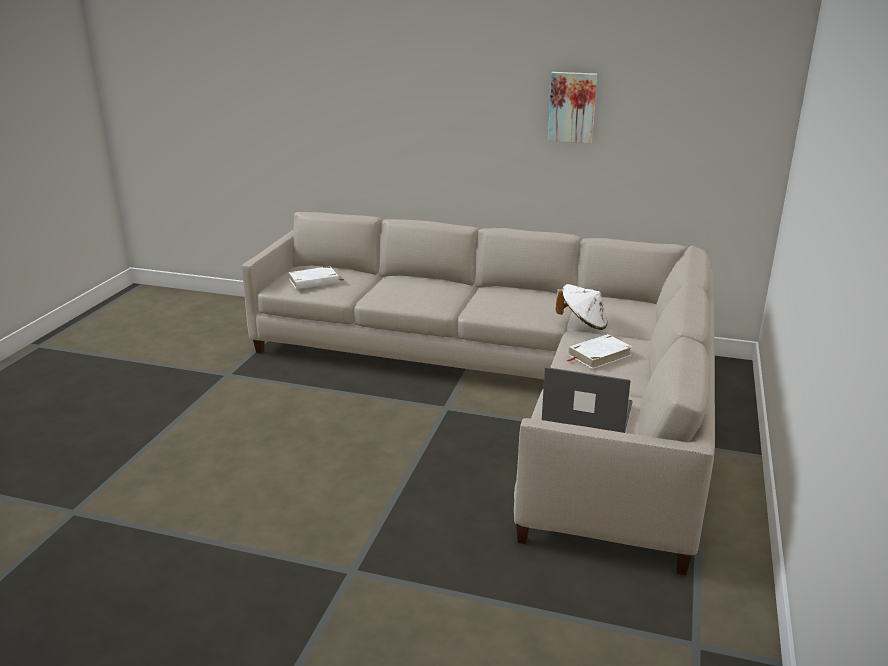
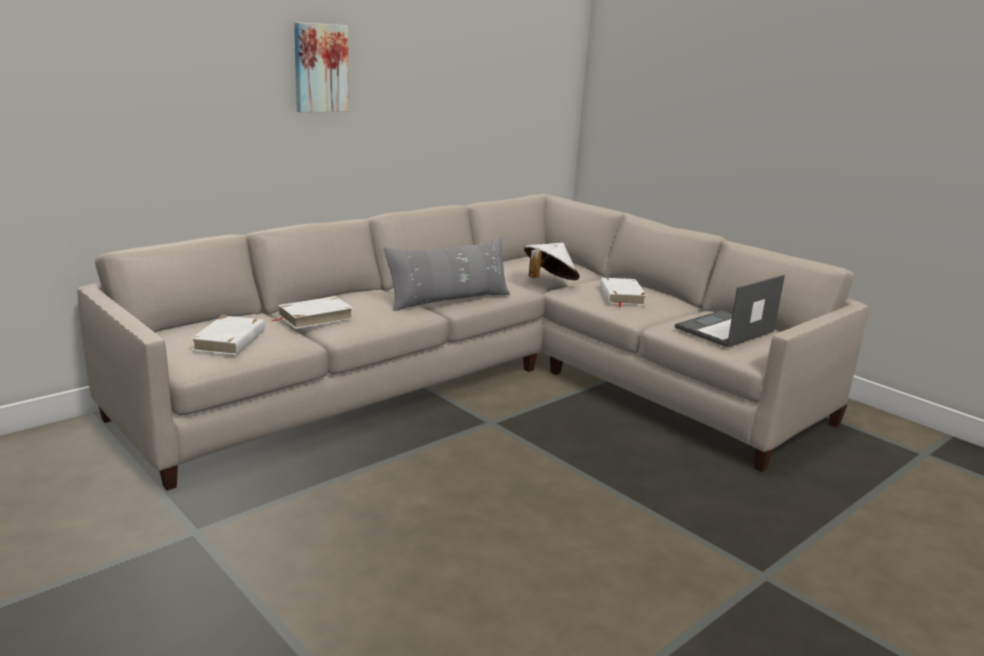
camera: 60 degrees left, 5 degrees down
picture [548,72,597,143] -> picture moved to [294,22,349,113]
none -> white book [272,296,353,329]
none -> grey pillow [384,237,510,311]

